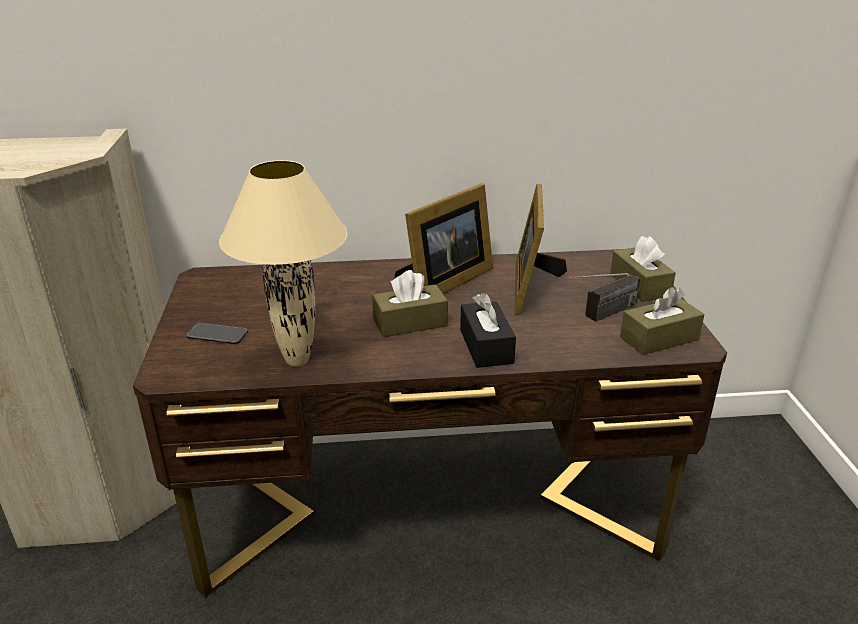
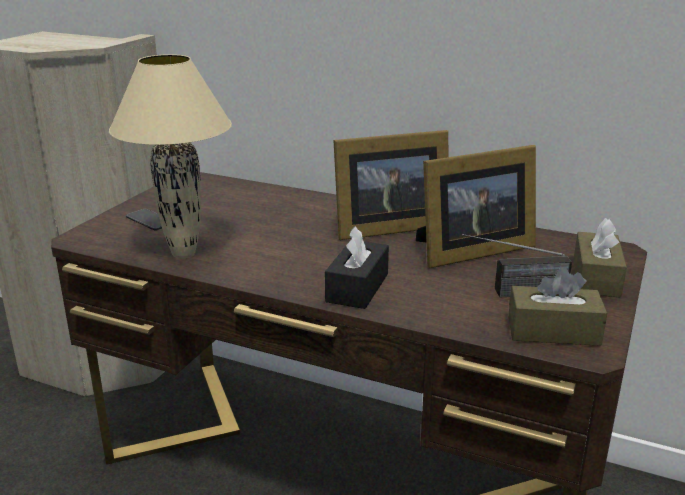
camera: 30 degrees right, 5 degrees down
brown tissue box [372,270,448,337] -> none
picture frame [515,184,567,315] -> picture frame turned 150 degrees counterclockwise [416,145,536,268]

